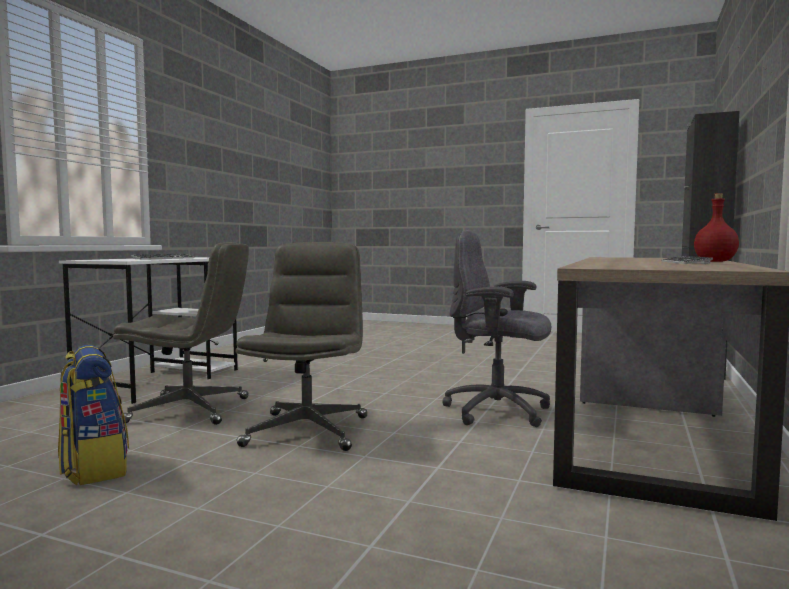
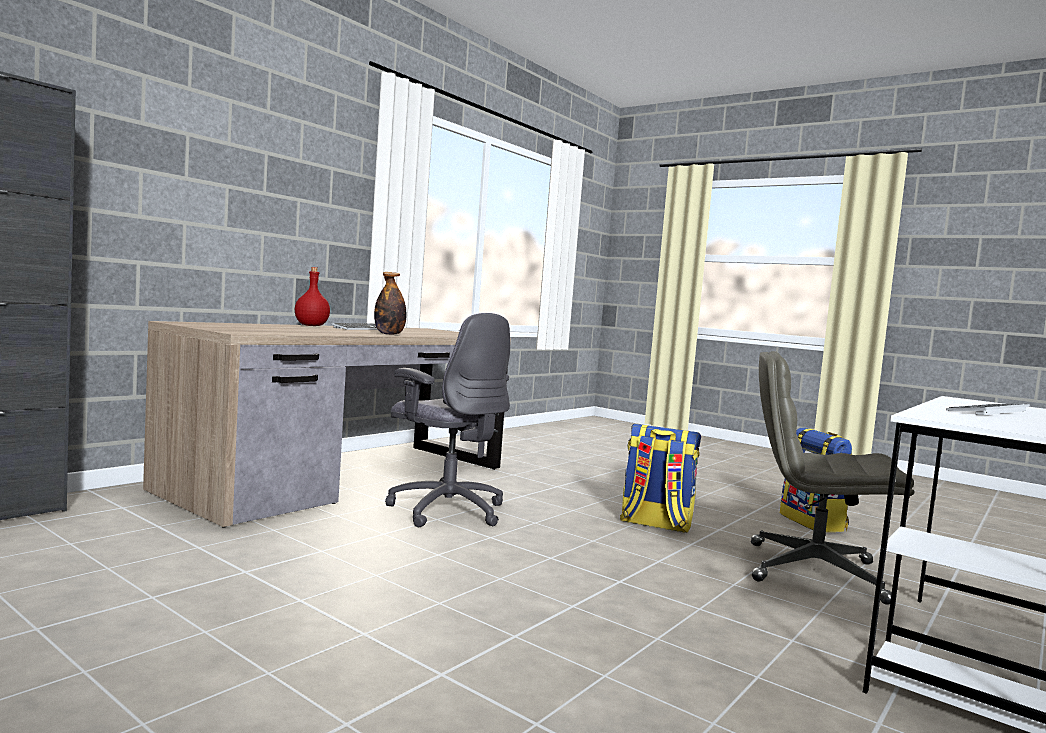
camera: 165 degrees left, 0 degrees up
grey office chair [236,242,367,451] -> backpack [620,424,701,533]
none -> bottle [374,272,406,335]

